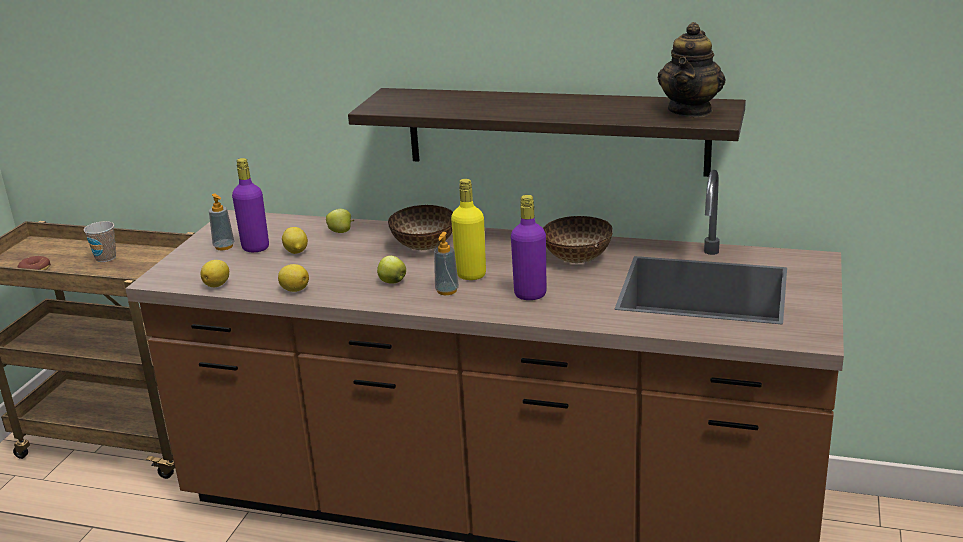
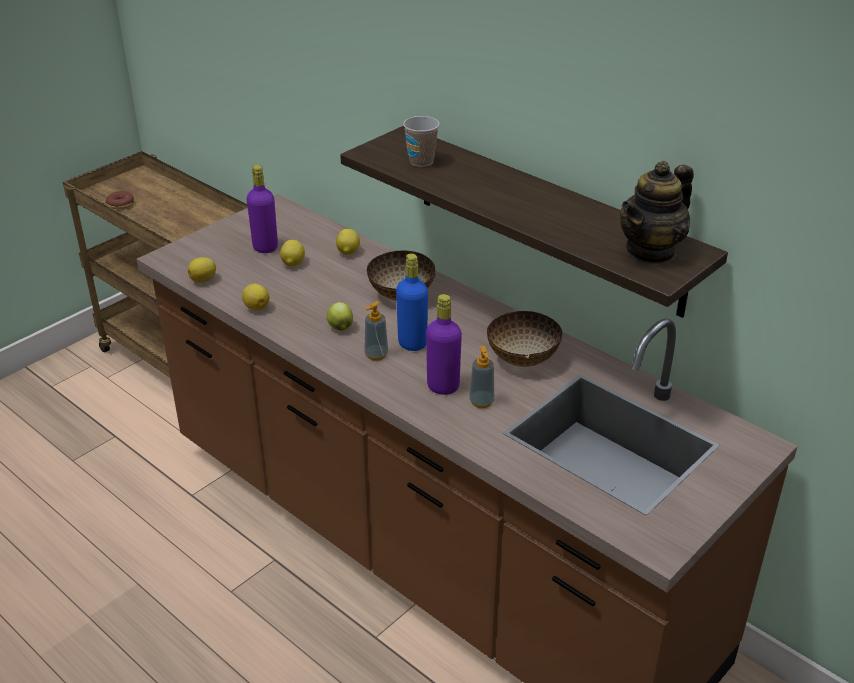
camera: 25 degrees right, 10 degrees up
cup [84,221,116,262] -> cup moved to [403,116,439,167]
soap dispenser [209,194,234,250] -> soap dispenser moved to [469,346,494,408]
apple [326,209,354,233] -> lemon [336,229,360,255]
yellow bottle [451,179,486,280] -> blue bottle [396,254,428,351]

